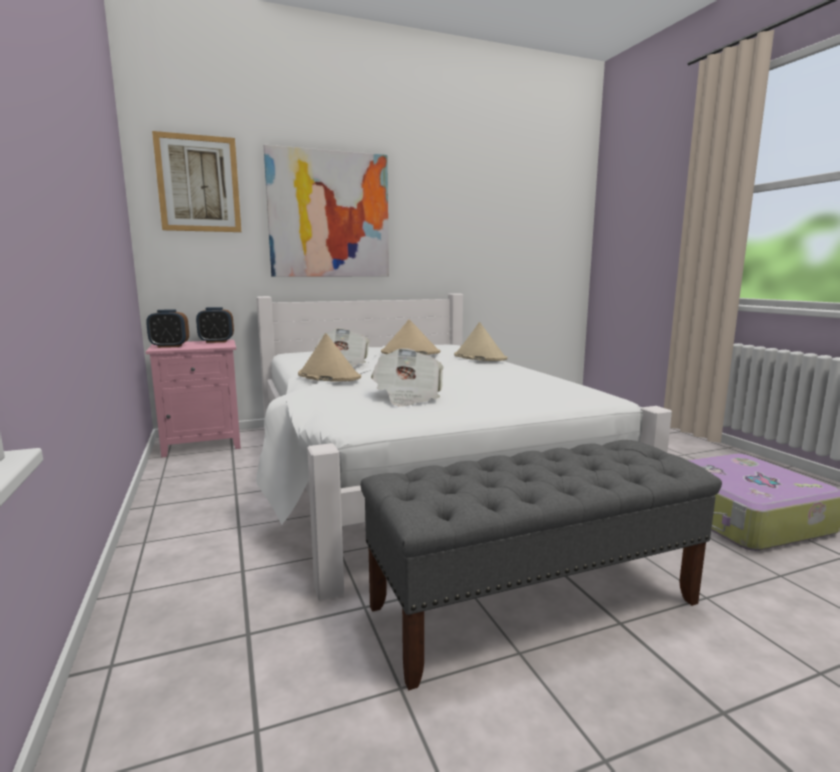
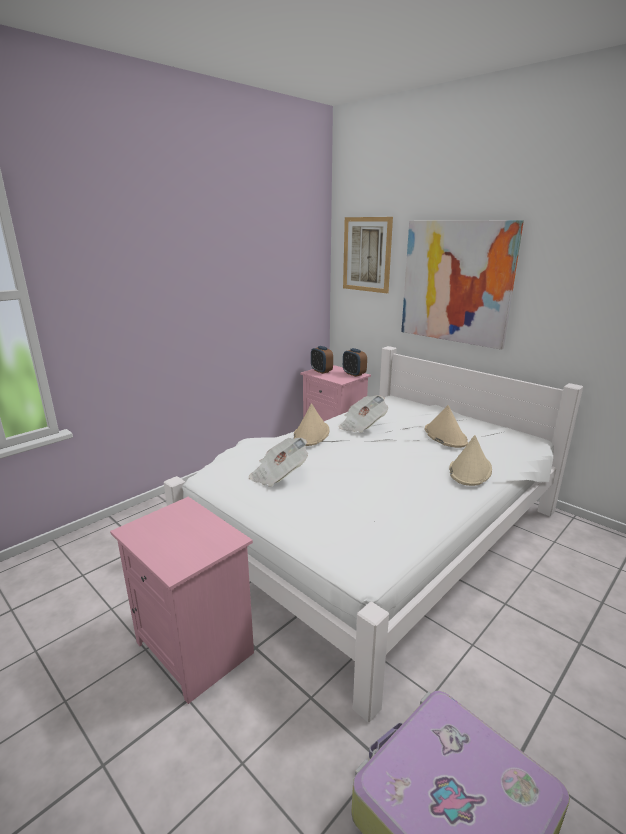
camera: 65 degrees right, 10 degrees up
grey bench [361,440,722,691] -> pink nightstand [110,497,254,704]

